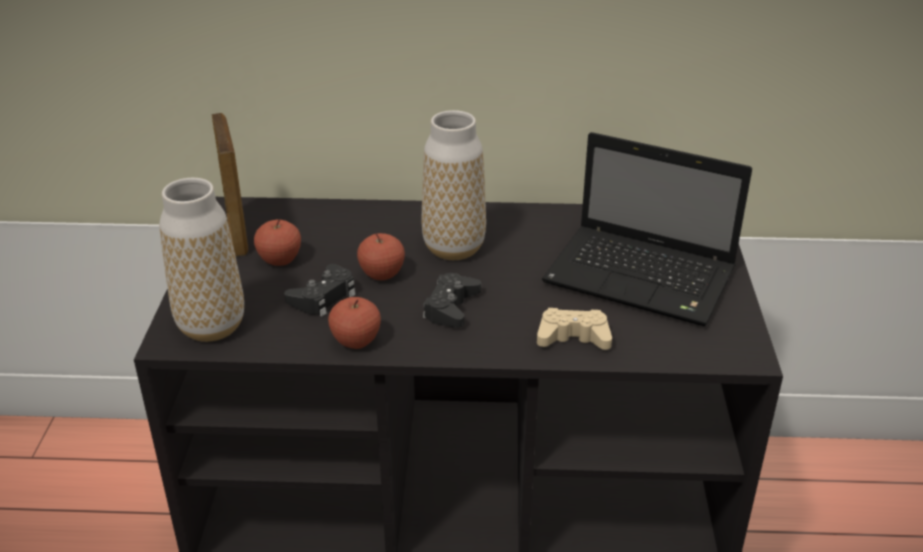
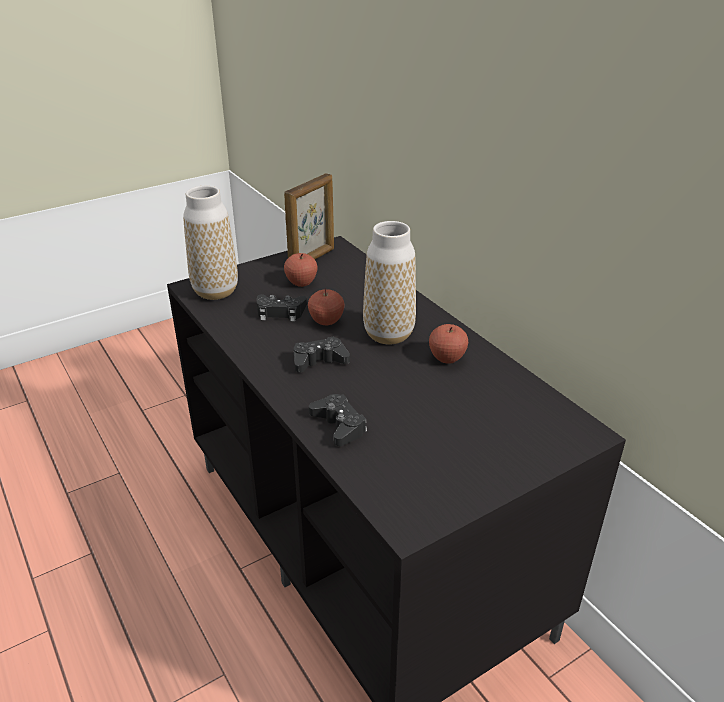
camera: 55 degrees right, 0 degrees up
apple [328,297,381,349] -> apple moved to [429,324,468,363]
beige game controller [537,308,612,350] -> black game controller [309,394,367,446]
laptop [542,132,752,326] -> none

